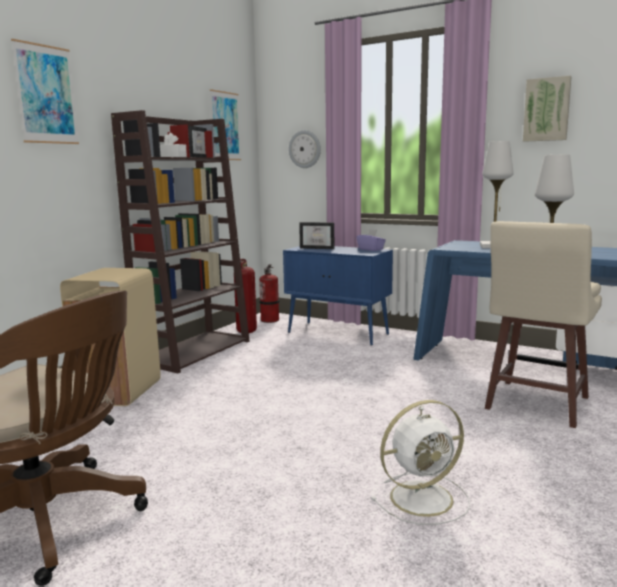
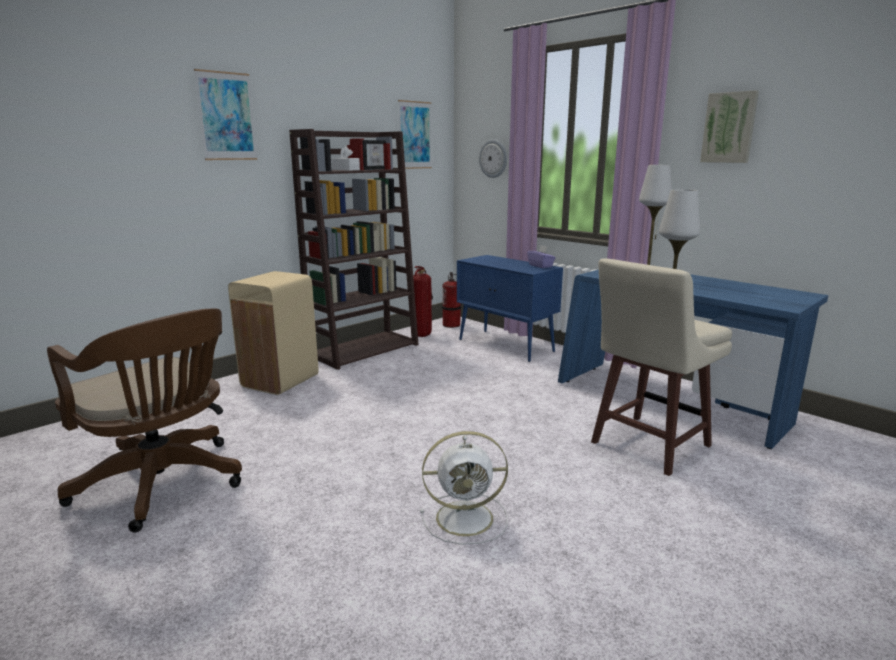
camera: 15 degrees right, 5 degrees up
picture frame [299,222,334,249] -> none

